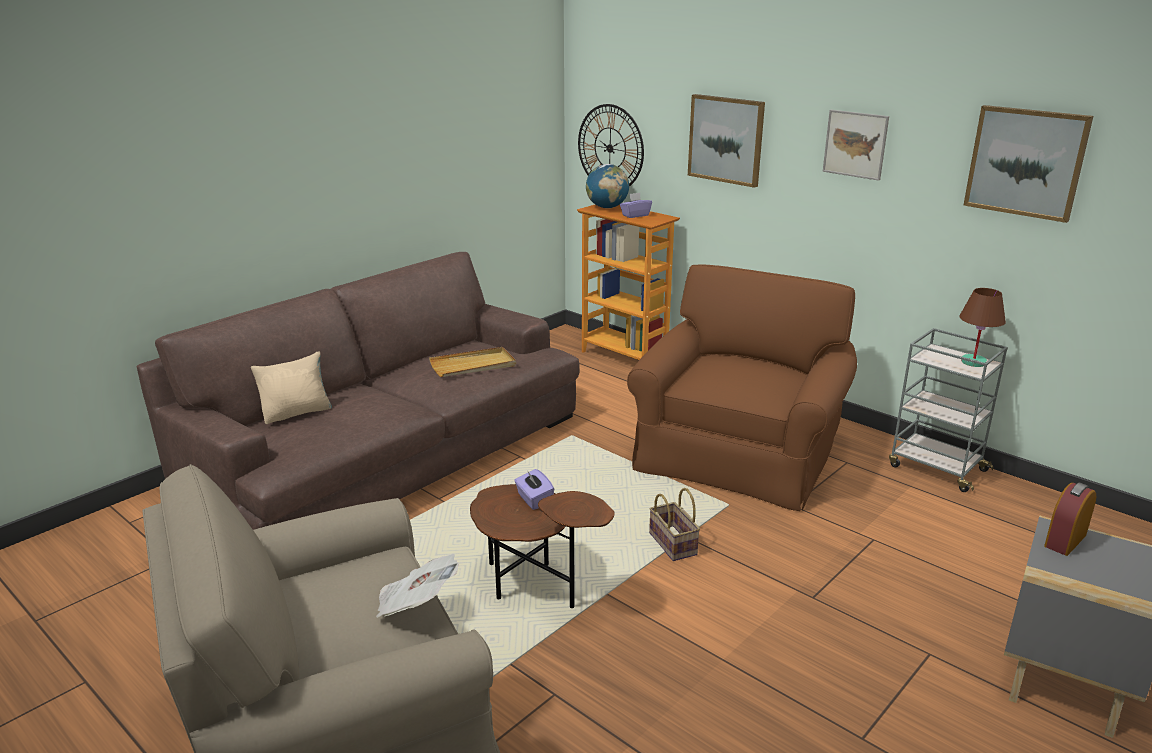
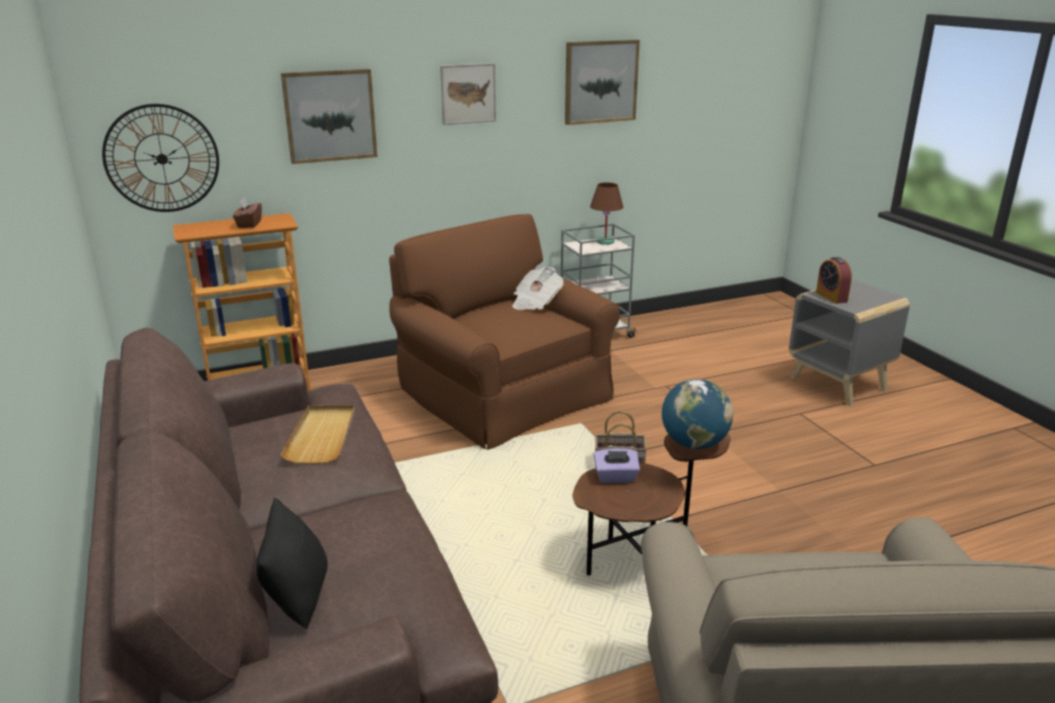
camera: 65 degrees left, 0 degrees up
beige pillow [251,351,332,424] -> black pillow [256,498,328,629]
newspaper [376,554,459,618] -> newspaper moved to [513,267,563,310]
globe [586,164,629,208] -> globe moved to [662,379,733,449]
purple tissue box [620,193,652,218] -> brown tissue box [233,197,262,228]

